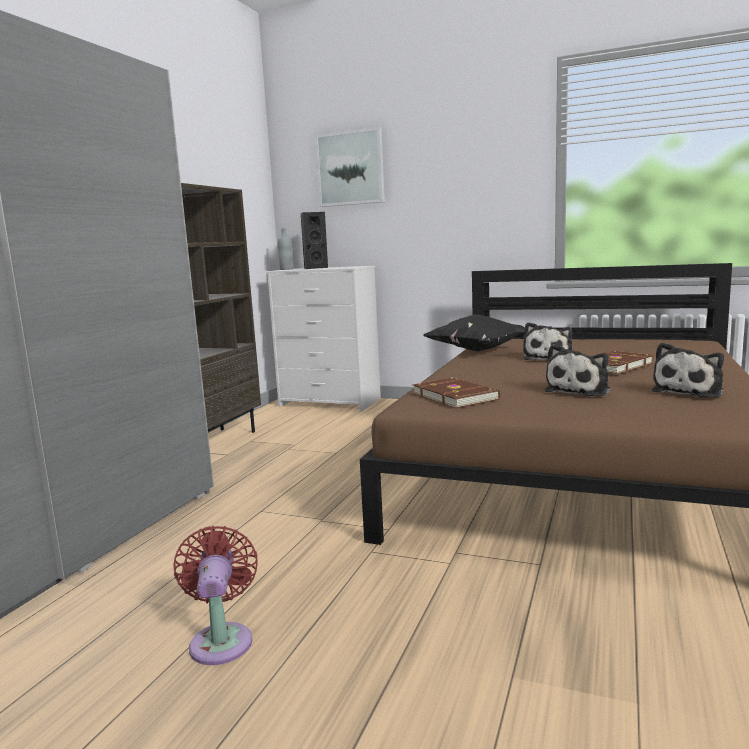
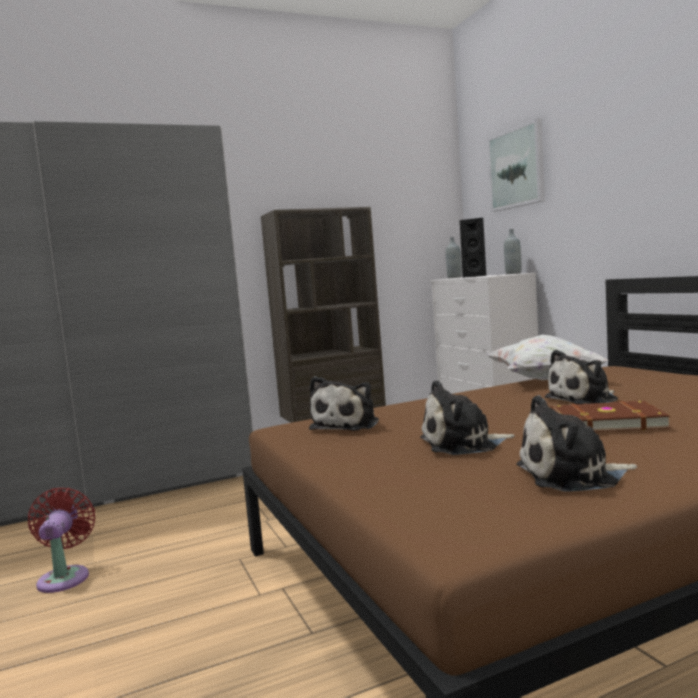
camera: 45 degrees right, 5 degrees down
red fan [174,526,258,665] -> red fan turned 45 degrees counterclockwise [28,488,95,593]
brown book [413,378,500,409] -> plush toy [309,376,379,431]
black pillow [423,314,525,351] -> white pillow [487,334,609,380]
none -> grey bottle [504,229,521,274]

